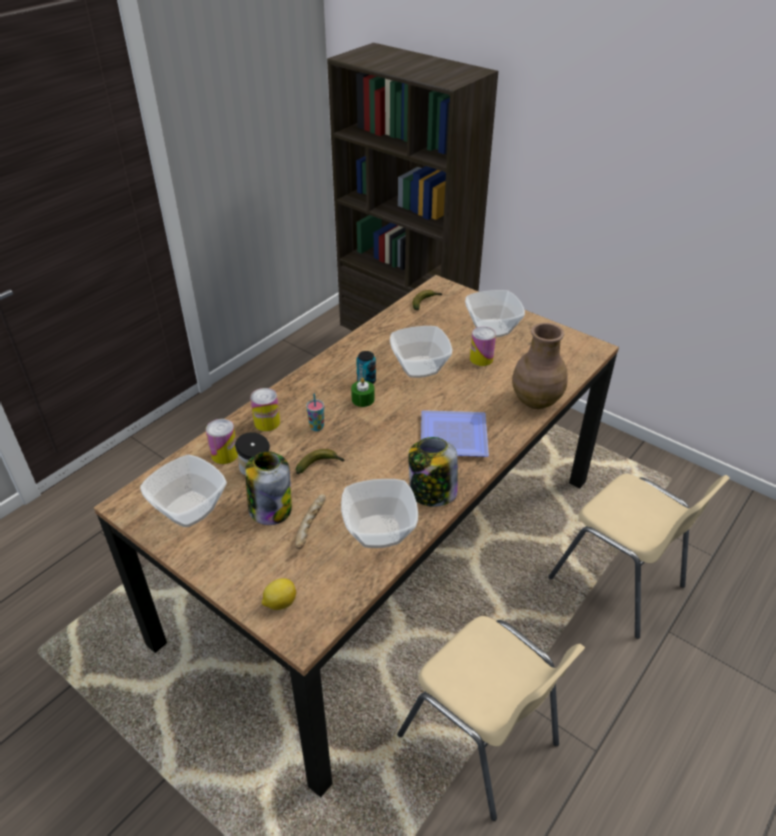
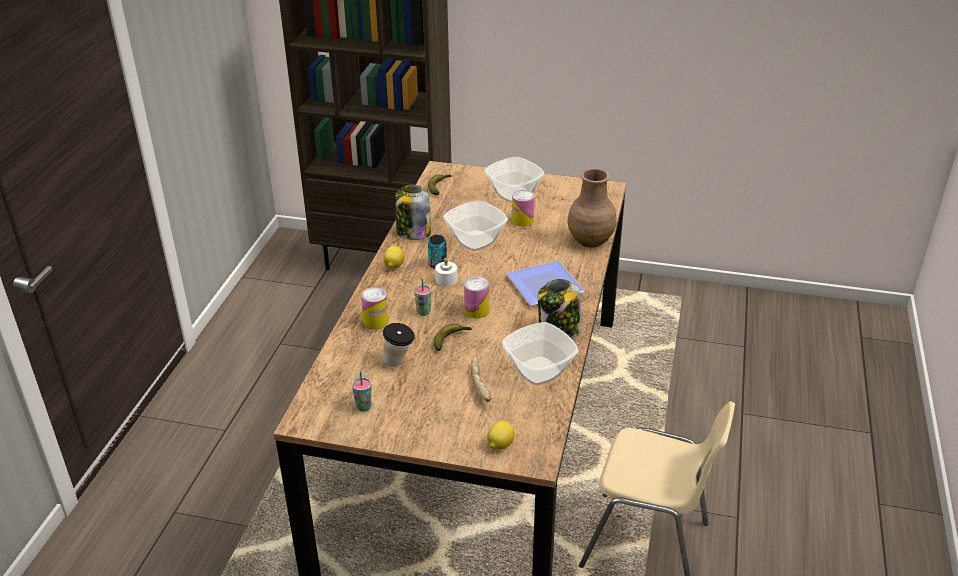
camera: 25 degrees left, 5 degrees down
bowl [140,454,227,527] -> cup [352,371,372,412]
can [206,419,238,464] -> can moved to [464,277,489,318]
jar [245,451,292,525] -> jar moved to [395,184,431,240]
green candle [351,378,375,407] -> white candle [435,258,458,286]
beige chair [548,474,730,639] -> none
none -> lemon [383,246,404,269]

